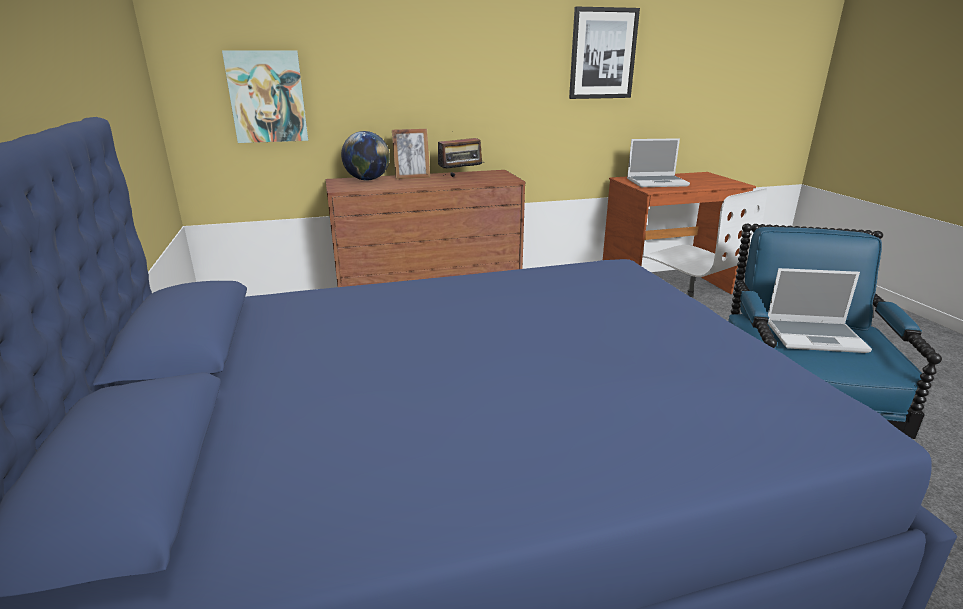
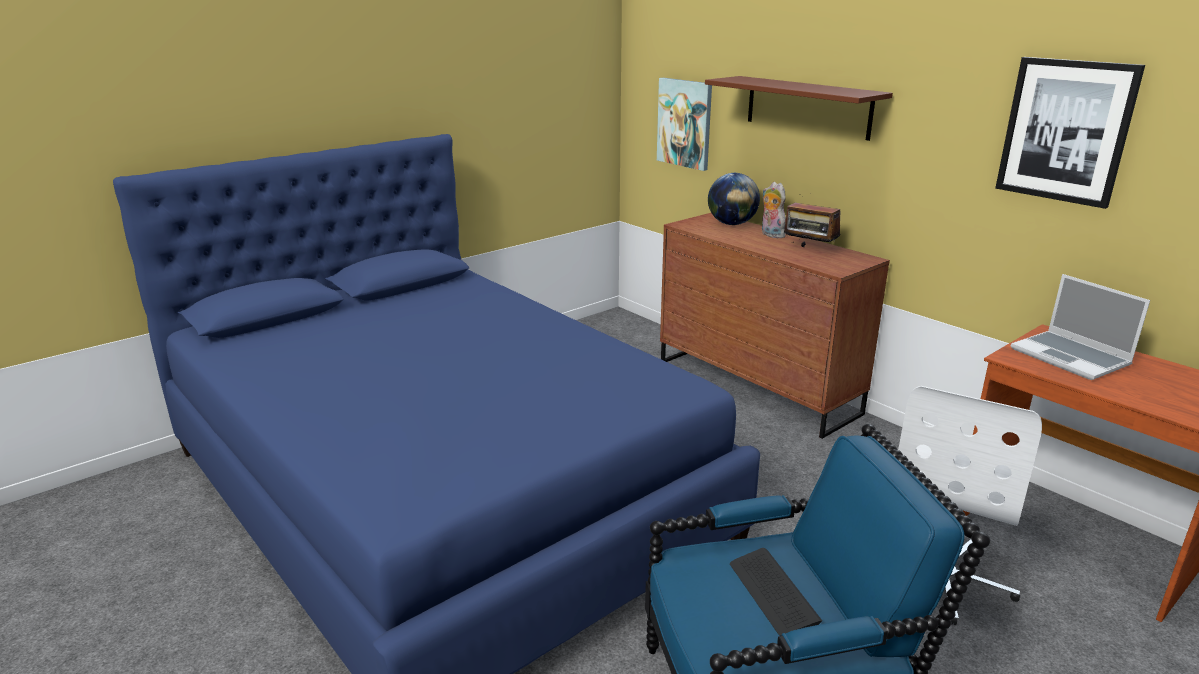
camera: 65 degrees right, 0 degrees up
picture frame [392,129,430,179] -> plush toy [762,182,786,238]
laptop [768,268,872,353] -> keyboard [730,548,822,636]
none -> brown shelf [705,76,893,141]

